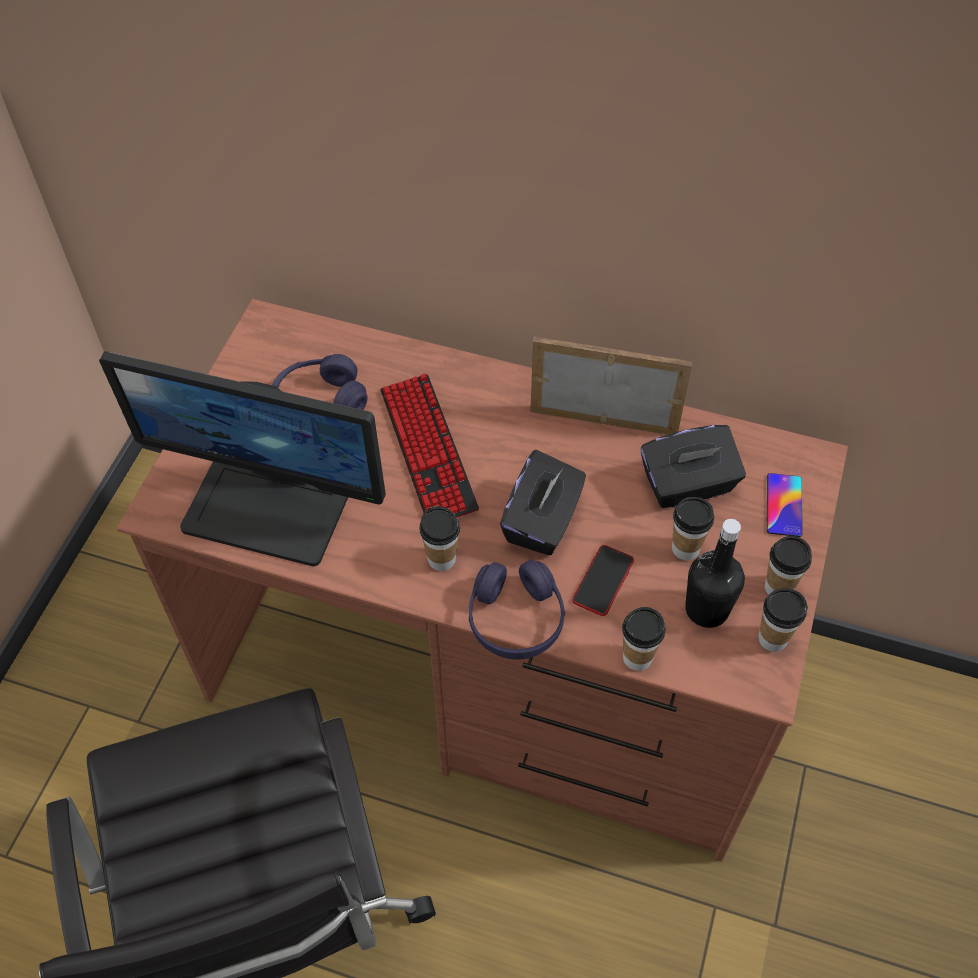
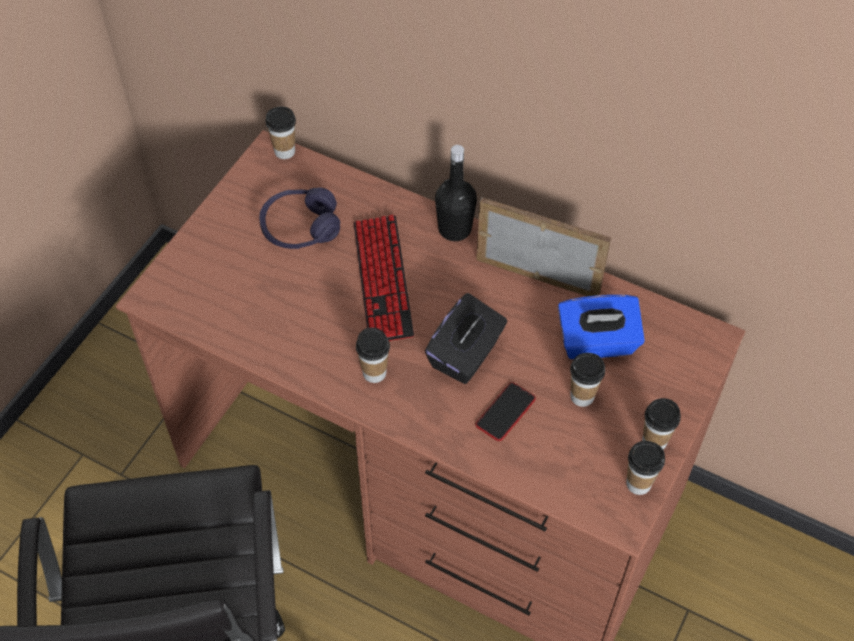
camera: 10 degrees right, 0 degrees up
monitor [99,351,386,566] -> none
purple headphones [469,560,565,660] -> none
cup [622,607,665,671] -> cup moved to [265,106,296,159]
black tissue box [640,425,746,508] -> blue tissue box [558,295,645,360]
black bottle [685,519,745,628] -> black bottle moved to [435,145,477,241]
phone [767,473,803,537] -> none

